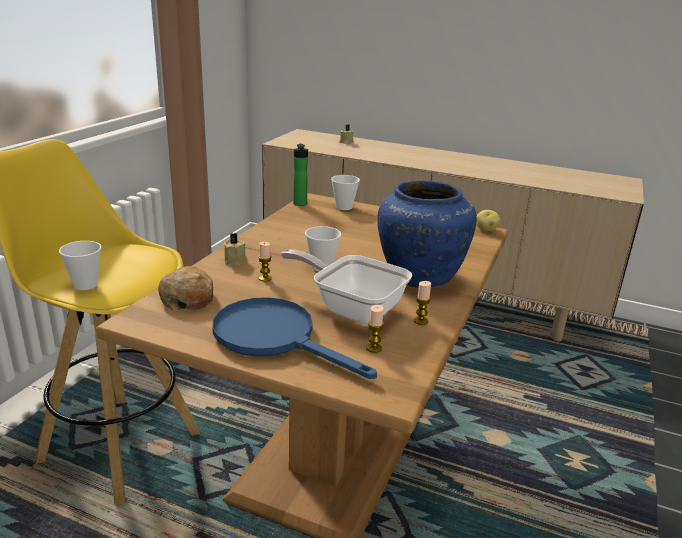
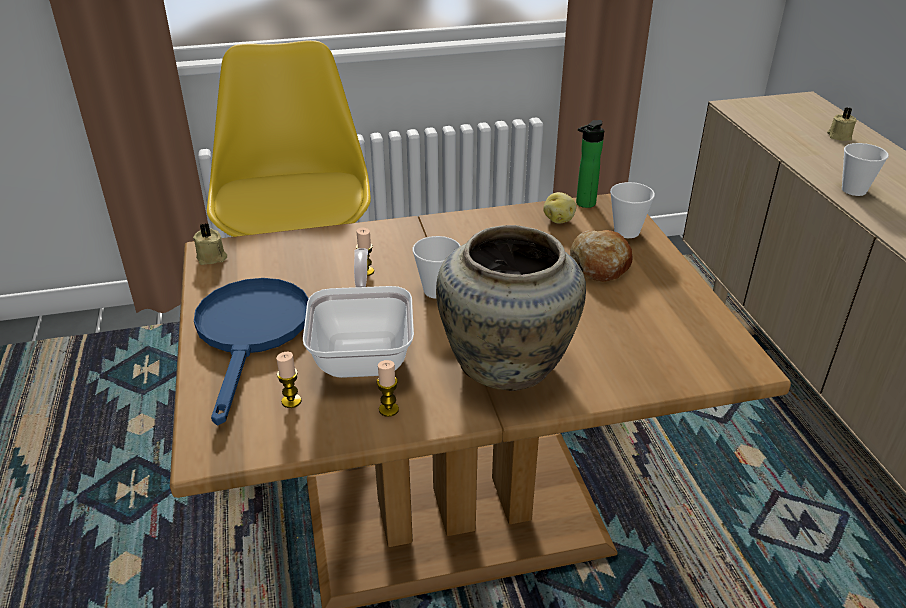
camera: 55 degrees right, 10 degrees up
cup [59,241,101,290] -> cup moved to [842,143,889,196]
bread [159,266,213,310] -> bread moved to [570,230,633,282]
beige candle [223,233,248,266] -> beige candle moved to [193,223,227,265]
blue vase [377,181,477,288] -> beige vase [436,225,586,391]
potato [476,210,501,231] -> potato moved to [543,192,576,223]

